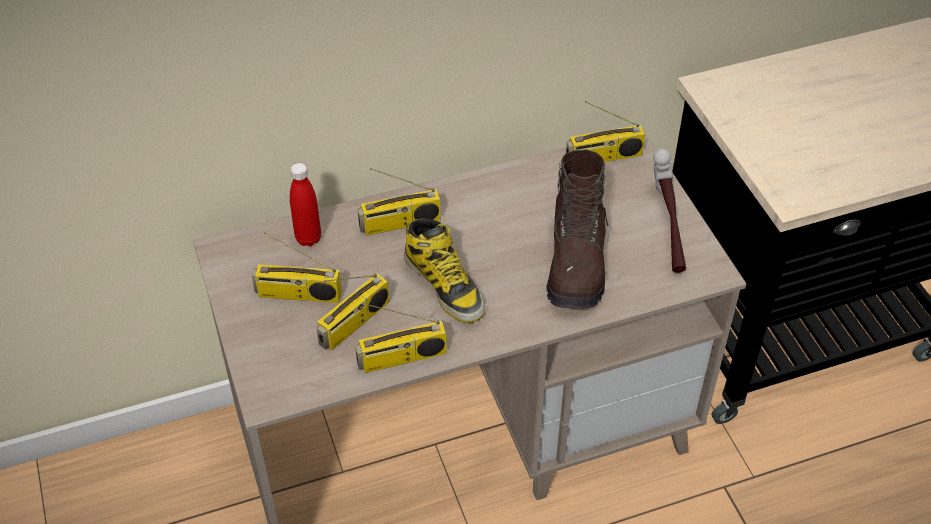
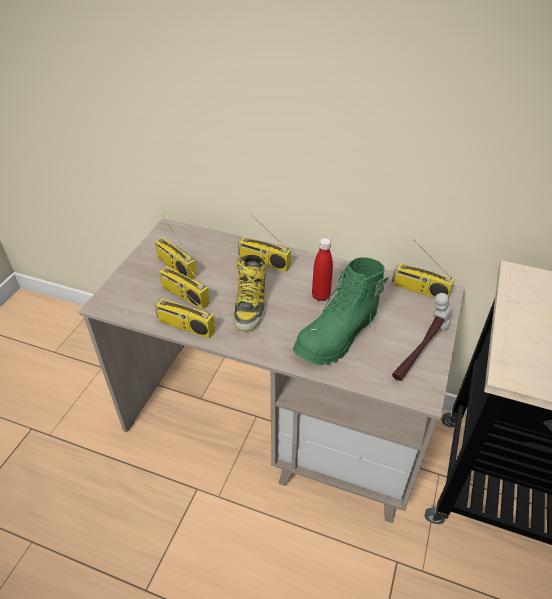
camera: 40 degrees right, 5 degrees down
red bottle [290,163,321,246] -> red bottle moved to [312,238,333,301]
radio [317,273,390,350] -> radio turned 45 degrees clockwise [159,243,210,310]
brown boot [547,149,610,309] -> green boot [293,257,388,365]

